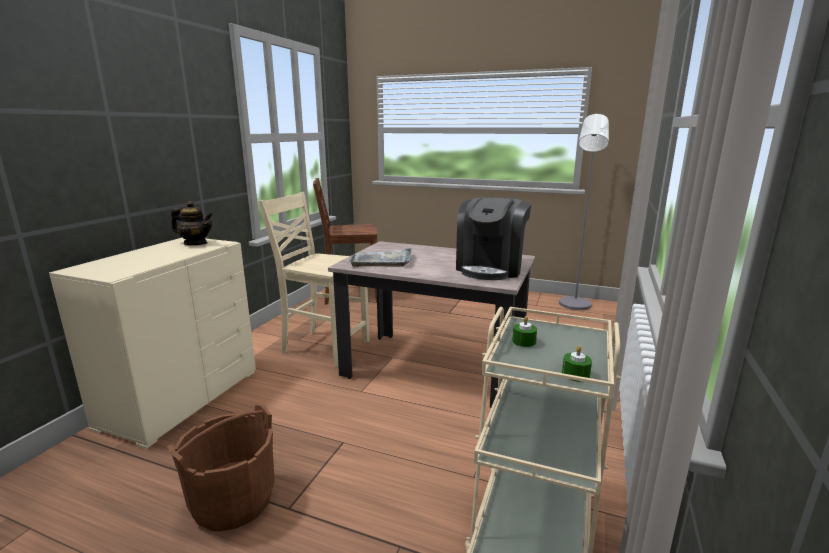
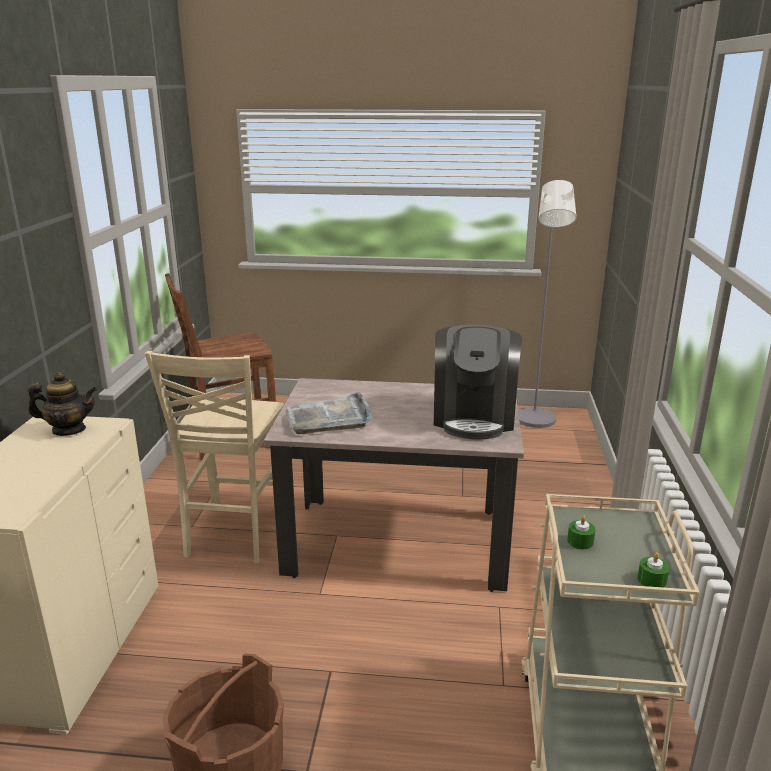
camera: 15 degrees left, 5 degrees up
beige chair [258,192,369,368] -> beige chair turned 90 degrees counterclockwise [145,351,284,563]

